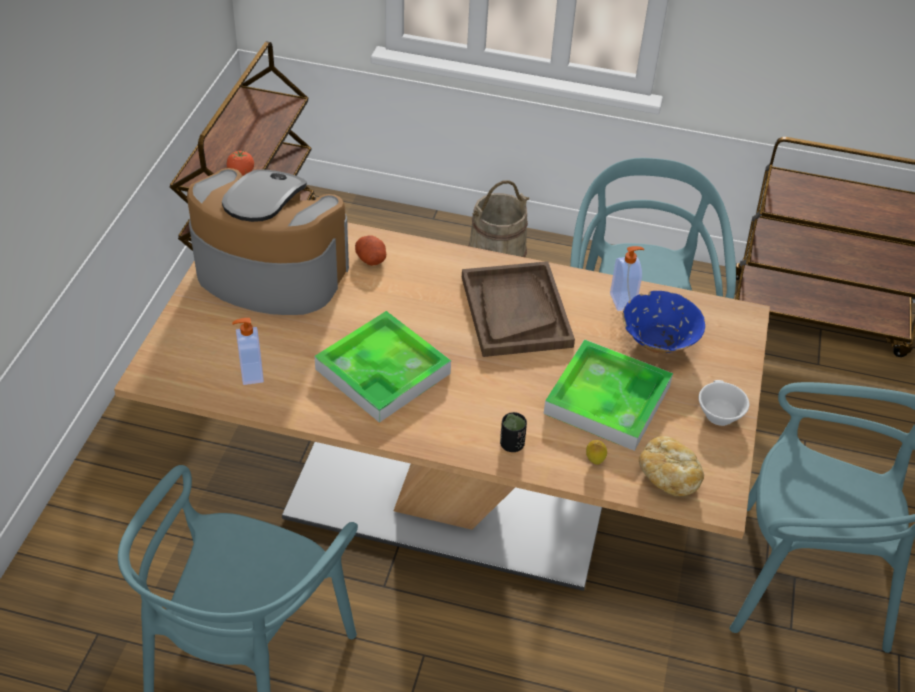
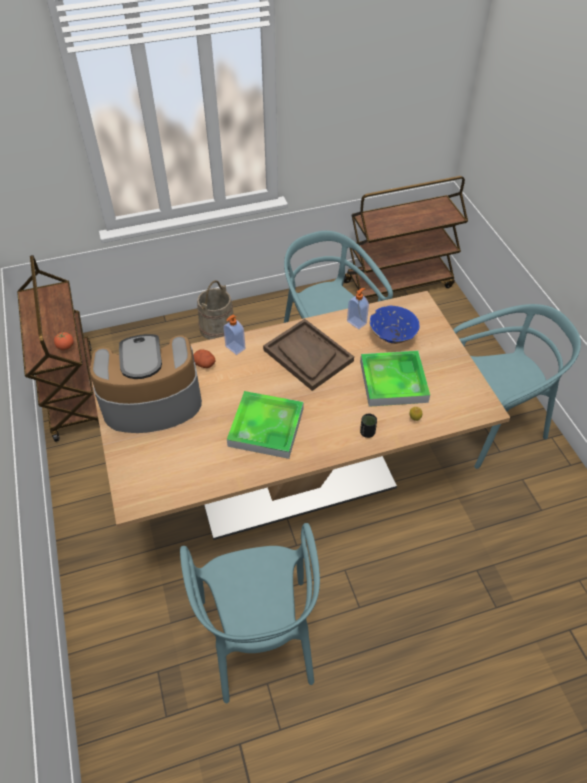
camera: 30 degrees left, 5 degrees up
soap dispenser [232,318,264,385] -> soap dispenser moved to [223,315,246,355]
bread [639,436,704,496] -> none
white cup [699,380,749,426] -> none

